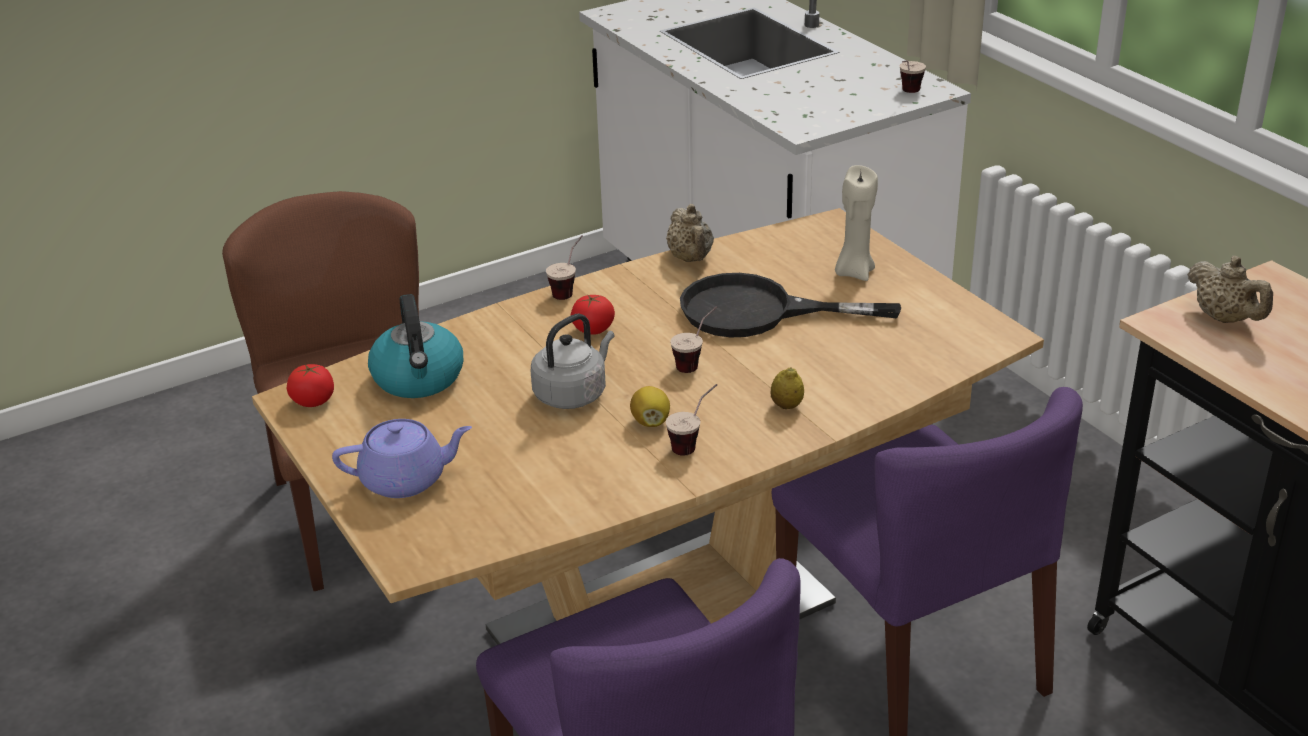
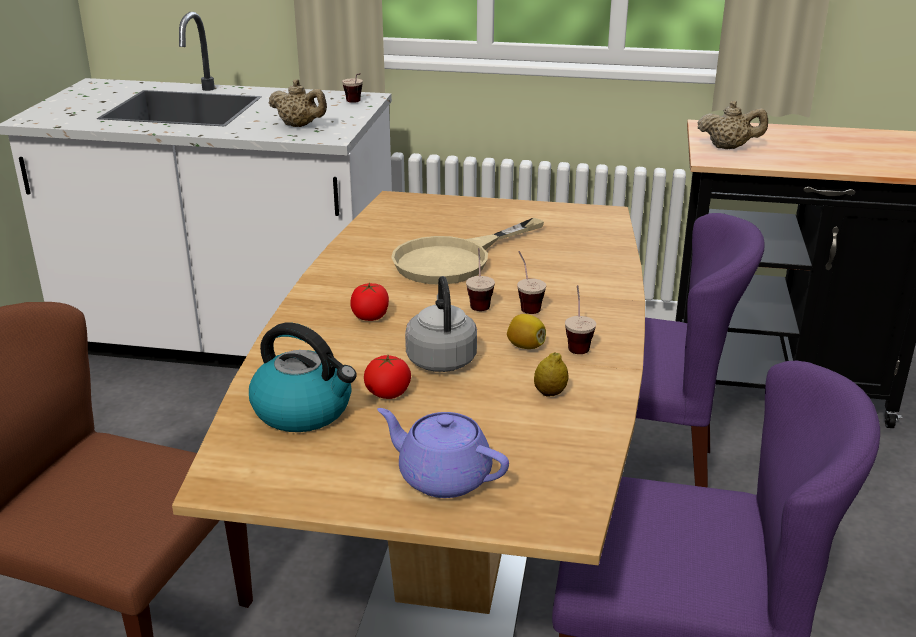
camera: 50 degrees left, 5 degrees down
tomato [287,364,334,407] -> tomato moved to [364,355,411,399]
purple teapot [332,419,472,498] -> purple teapot turned 90 degrees counterclockwise [377,408,509,498]
cup [546,235,583,300] -> cup moved to [517,251,546,314]
beige teapot [666,204,714,262] -> beige teapot moved to [269,79,327,127]
black frying pan [680,273,901,337] -> beige frying pan [391,218,544,284]
lemon [771,367,804,409] -> lemon moved to [534,352,569,396]
beige candle [835,165,878,281] -> none

